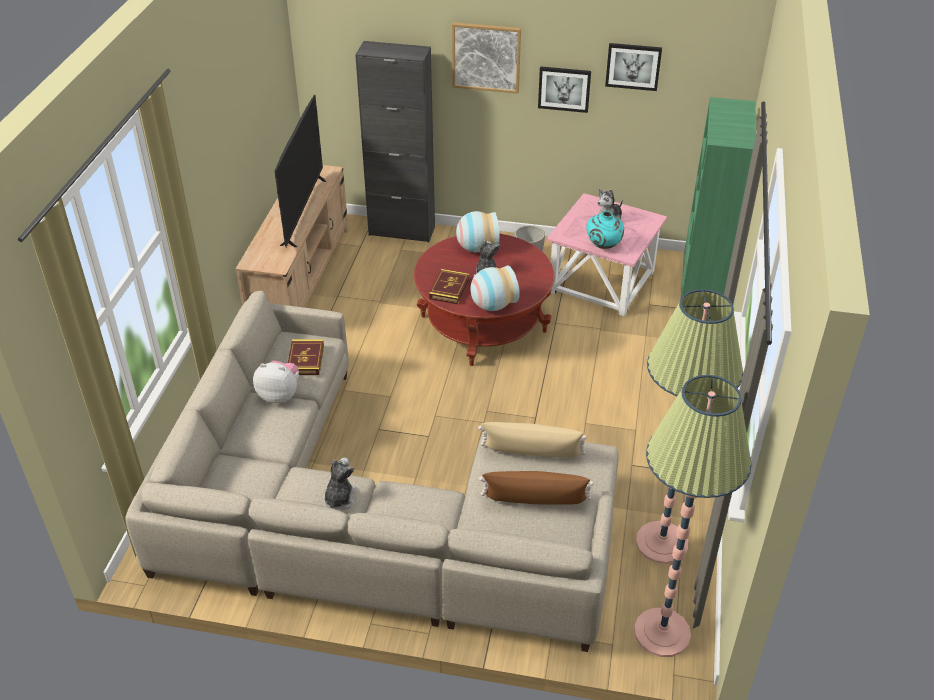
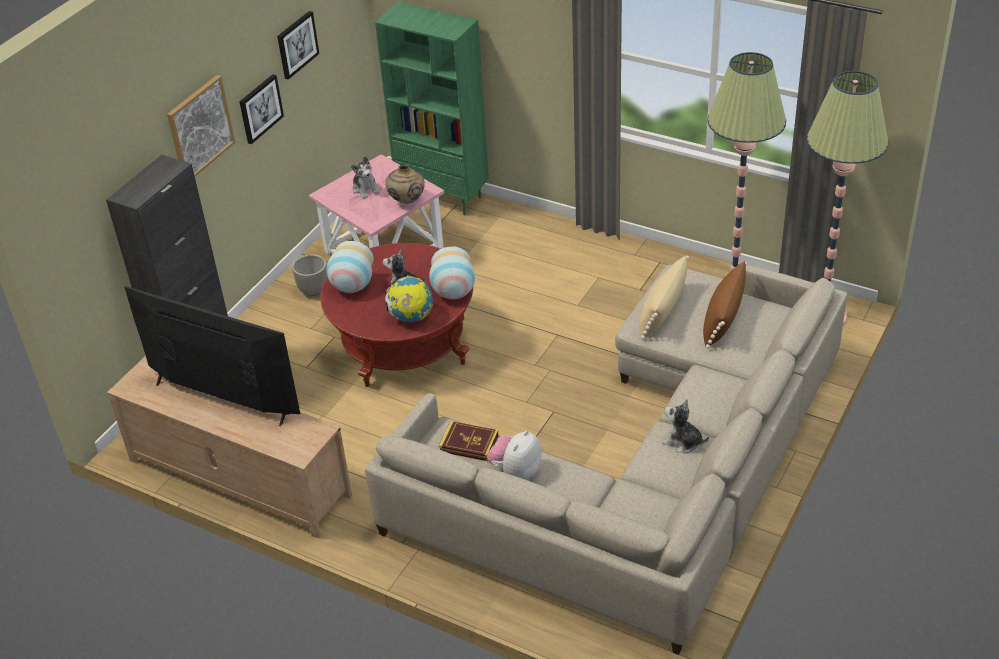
camera: 70 degrees left, 0 degrees up
book [429,269,470,304] -> globe [385,276,433,322]
turquoise vase [586,211,624,249] -> beige vase [385,165,425,204]

